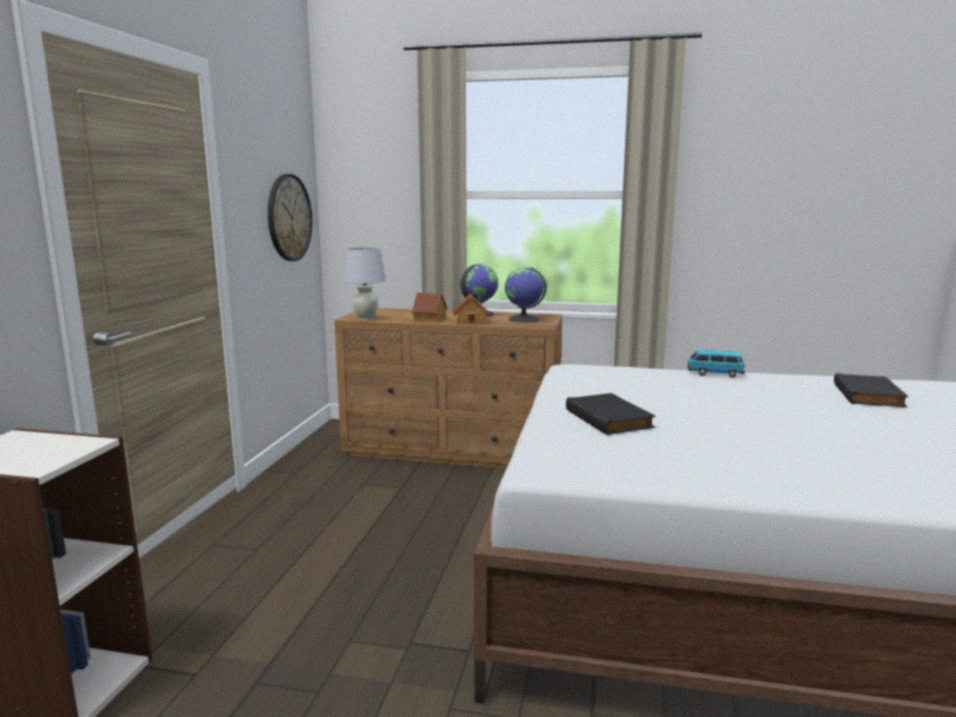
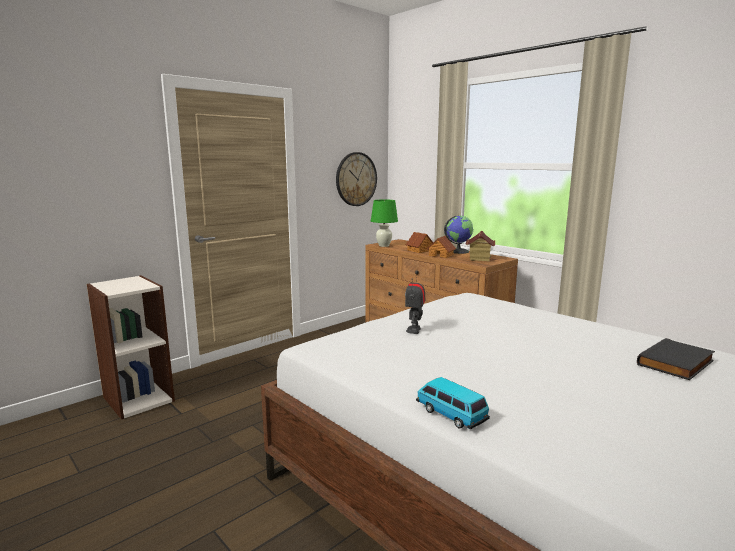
camera: 35 degrees right, 0 degrees up
white table lamp [343,247,386,320] -> green table lamp [371,200,398,247]
globe [505,267,547,323] -> toy house [466,231,495,261]
black book [566,393,655,435] -> toy robot [405,274,426,334]
toy car [687,350,745,377] -> toy car moved to [416,377,490,429]

